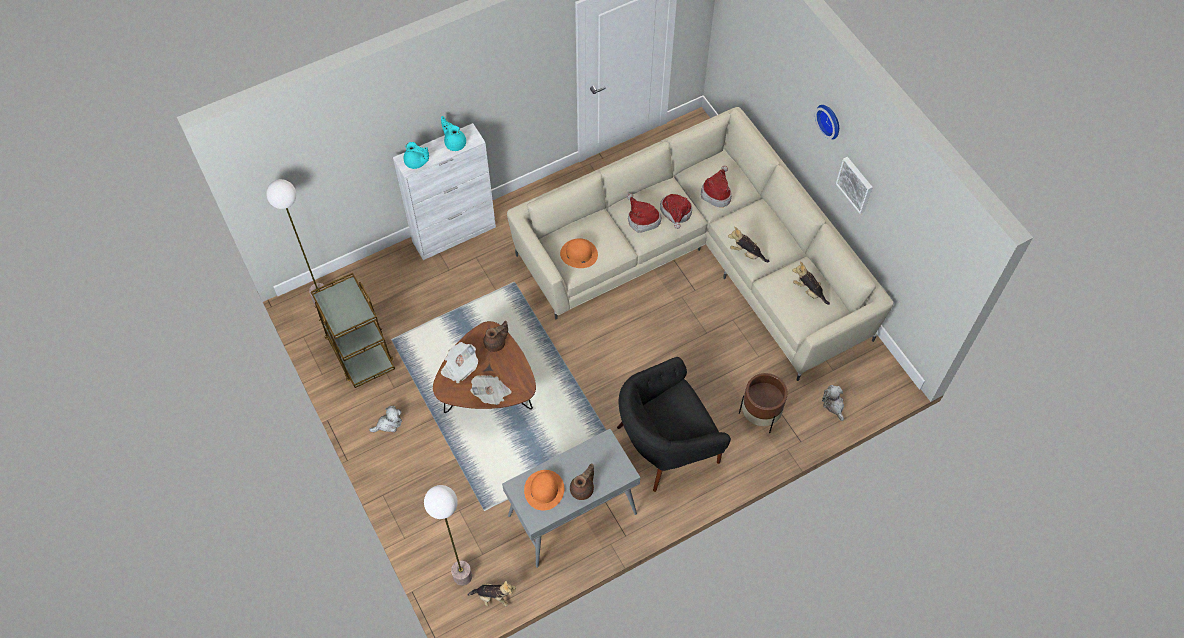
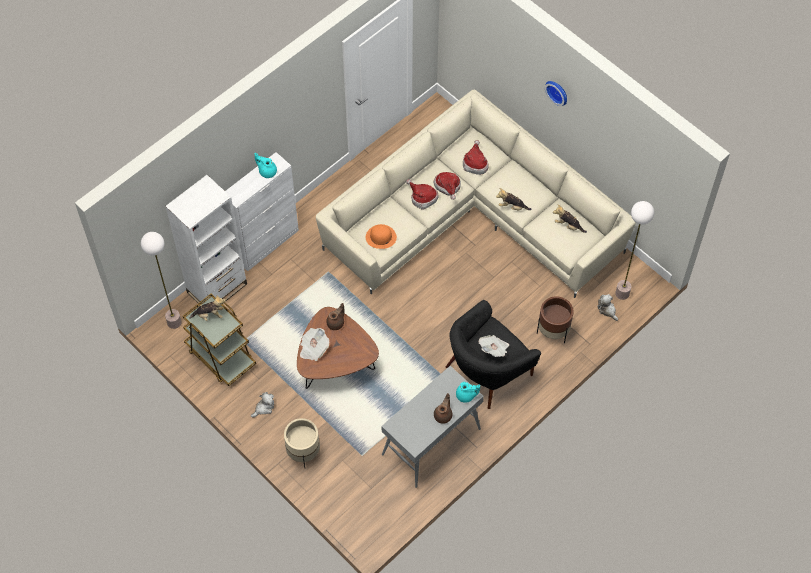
camera: 15 degrees left, 0 degrees up
turquoise teapot [404,142,429,169] -> turquoise teapot moved to [456,382,480,403]
floor lamp [424,485,472,586] -> floor lamp moved to [615,201,654,300]
plush toy [468,581,516,607] -> plush toy moved to [189,295,226,321]
newspaper [470,375,512,405] -> newspaper moved to [479,335,509,357]
orange hat [524,470,564,511] -> none
picture [836,157,873,214] -> none
none -> white bookcase [165,175,247,305]
none -> beige planter [284,418,320,468]

